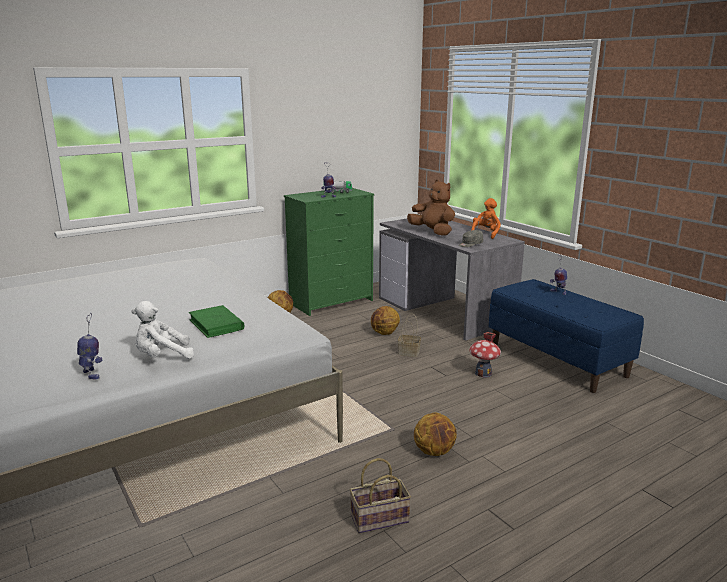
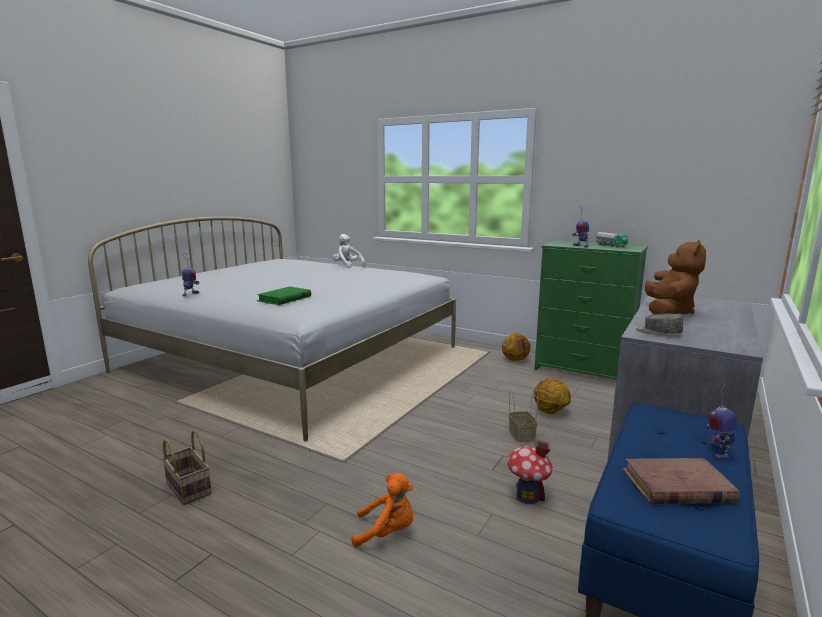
camera: 65 degrees right, 5 degrees down
white plush toy [131,301,194,359] -> white plush toy moved to [332,234,365,268]
basketball [414,412,457,456] -> none
orange plush toy [471,198,501,239] -> orange plush toy moved to [352,473,413,548]
none -> brown book [623,458,740,504]

